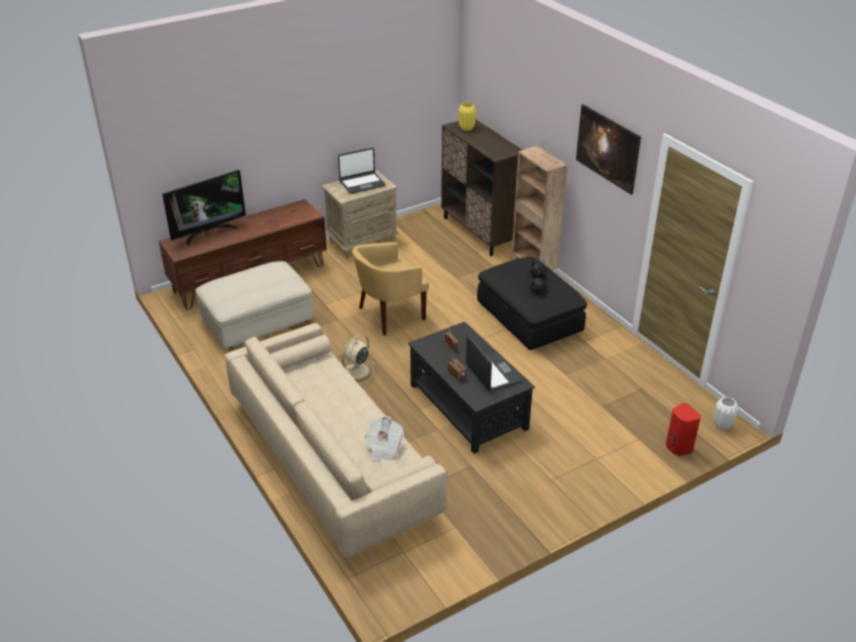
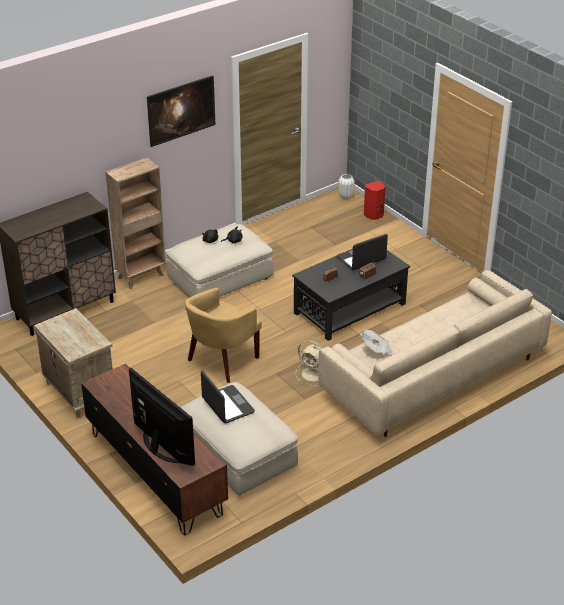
camera: 95 degrees left, 0 degrees up
laptop [338,148,386,194] -> laptop moved to [201,371,255,423]
yellow armchair [352,242,429,336] -> yellow armchair turned 75 degrees clockwise [185,288,262,383]
newspaper [365,416,404,461] -> newspaper moved to [360,330,394,355]
yellow vase [458,103,476,131] -> none
black ottoman [477,257,587,350] -> beige ottoman [166,224,273,297]

